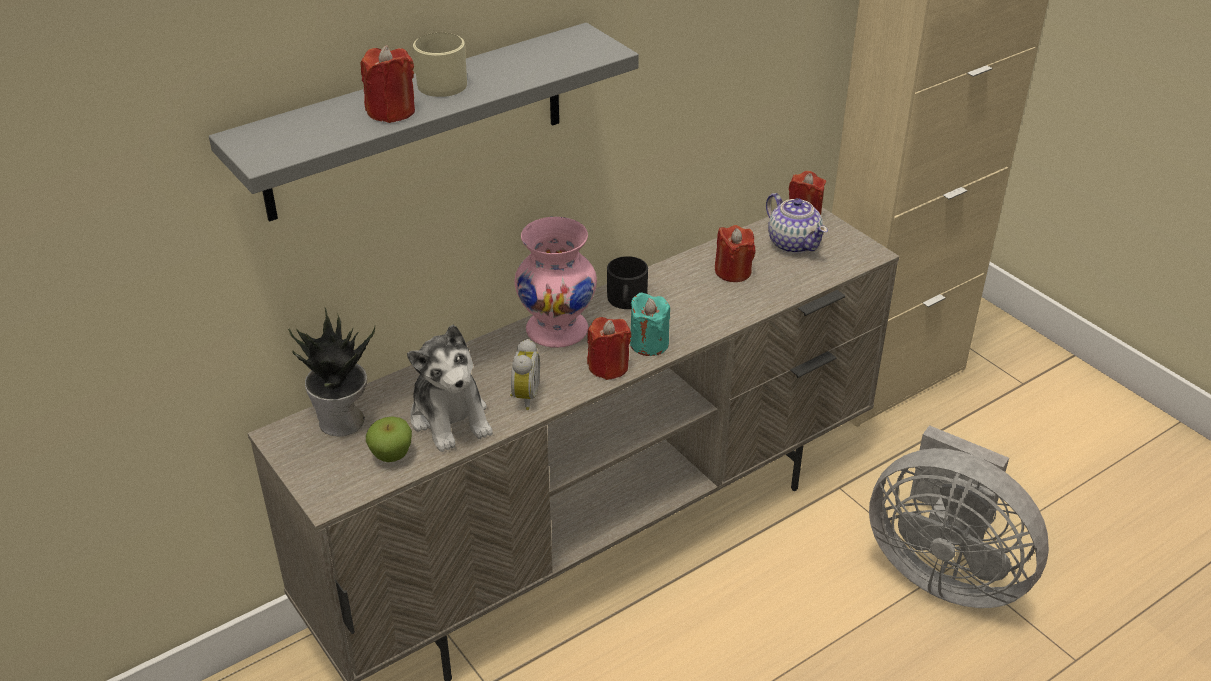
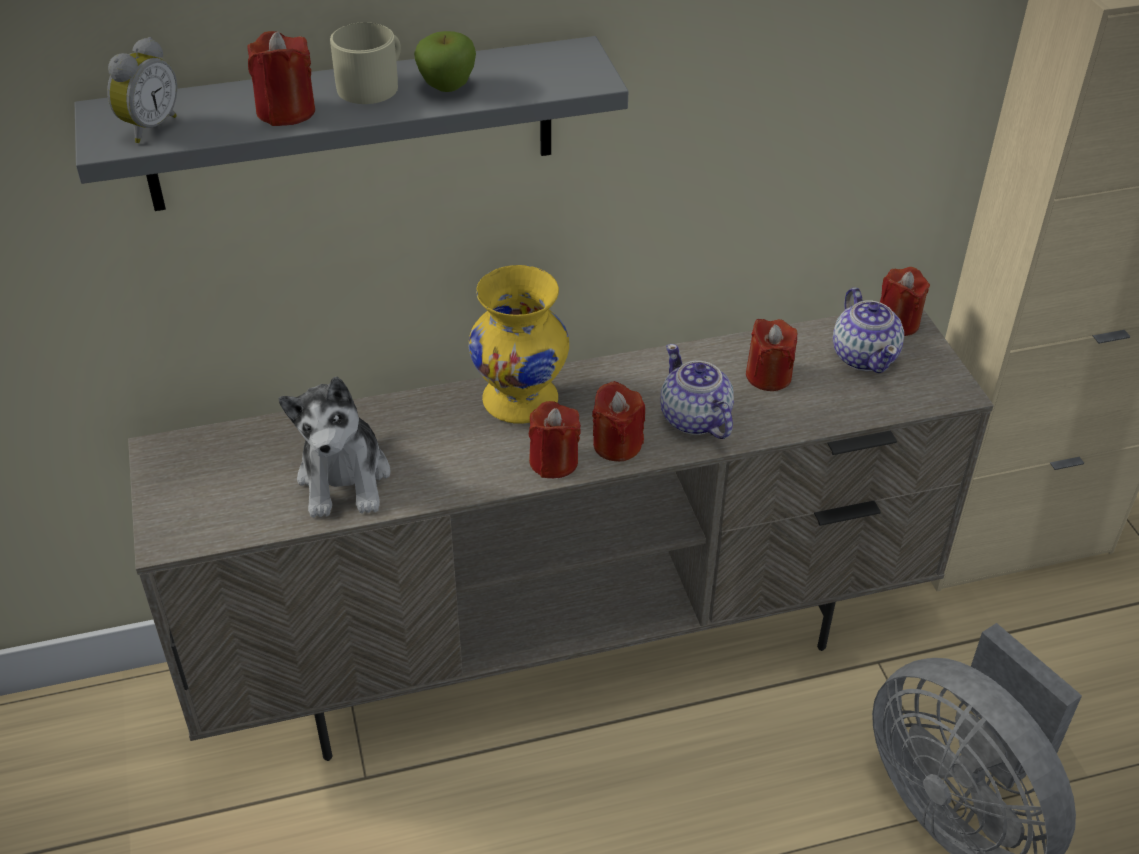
camera: 20 degrees right, 5 degrees up
potted plant [288,307,375,436] -> none
apple [366,416,412,462] -> apple moved to [414,31,476,92]
alarm clock [510,339,540,410] -> alarm clock moved to [107,37,177,143]
pink vase [514,217,597,348] -> yellow vase [469,265,569,424]
black mug [607,256,648,309] -> none
turquoise candle [630,292,670,356] -> red candle [592,381,645,461]
none -> teapot [661,344,734,439]

